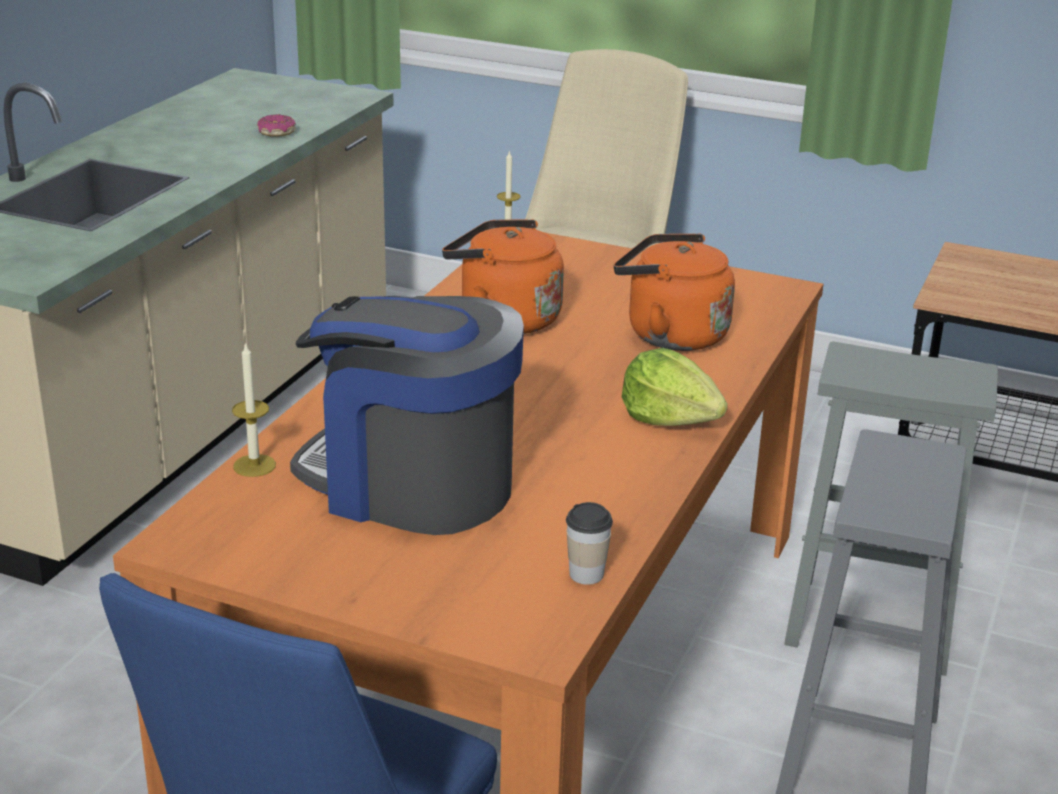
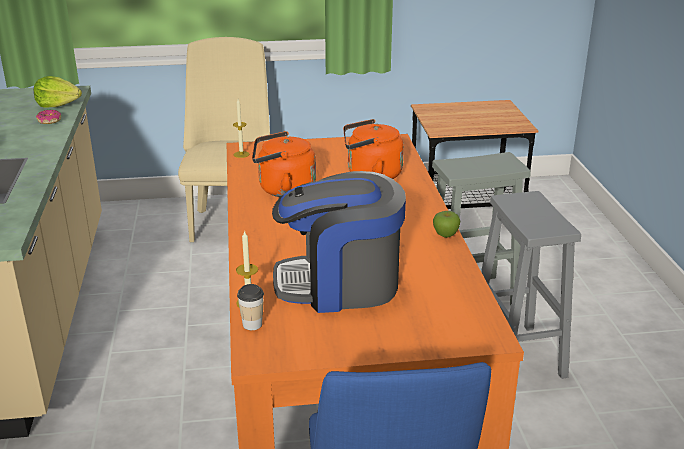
camera: 30 degrees left, 0 degrees up
cup [566,502,613,585] -> cup moved to [237,284,264,330]
lettuce [622,348,728,426] -> lettuce moved to [34,76,82,108]
none -> apple [433,211,460,238]

